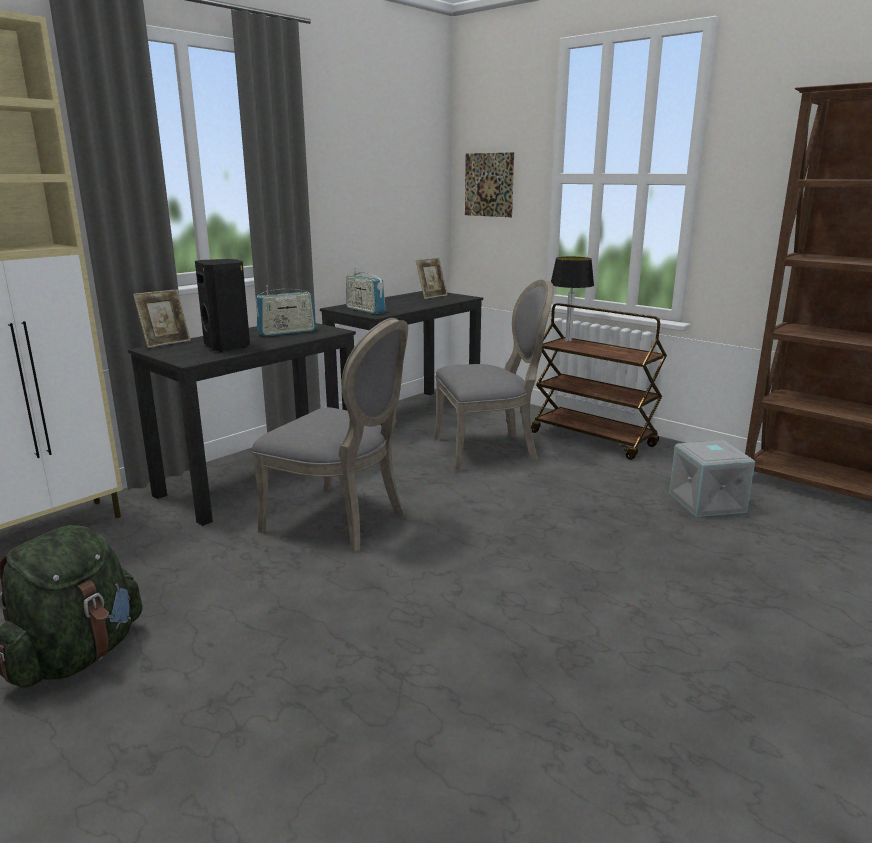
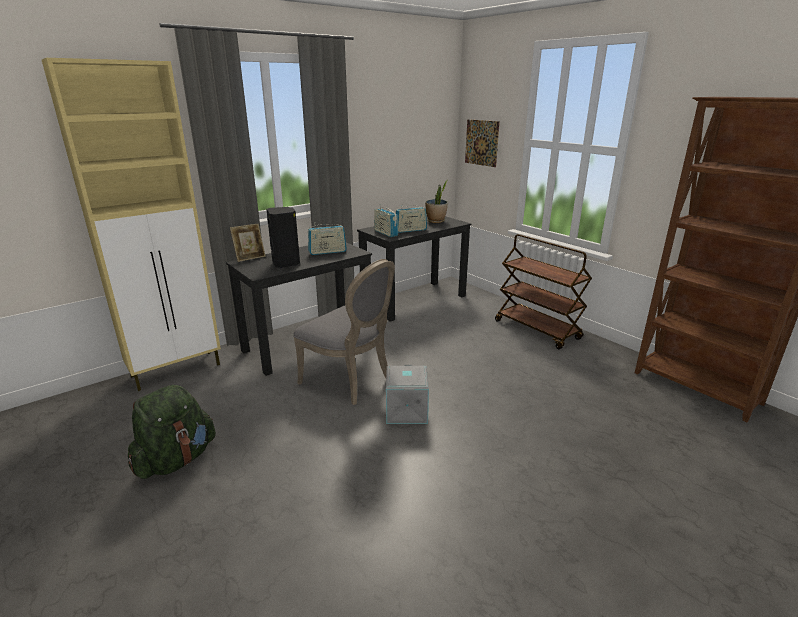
camera: 10 degrees right, 5 degrees up
picture frame [416,258,447,299] -> potted plant [425,180,448,223]
grey chair [434,280,554,472] -> none
table lamp [551,257,594,342] -> none
grey storage box [669,440,755,517] -> grey storage box moved to [386,364,429,424]
none -> radio [395,204,427,233]

